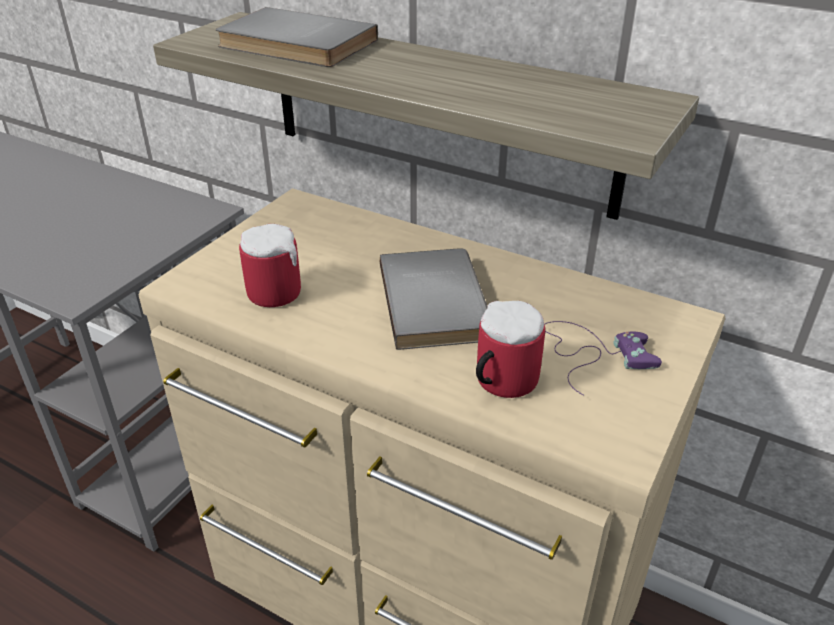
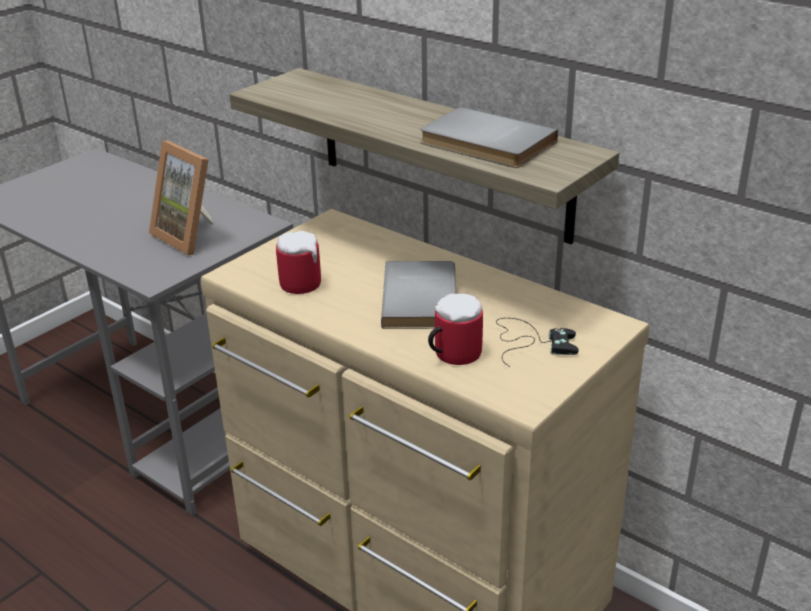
camera: 10 degrees right, 5 degrees down
grey book [216,7,378,67] -> grey book moved to [420,107,558,168]
purple game controller [544,321,662,395] -> black game controller [496,318,579,367]
none -> picture frame [149,141,213,255]

